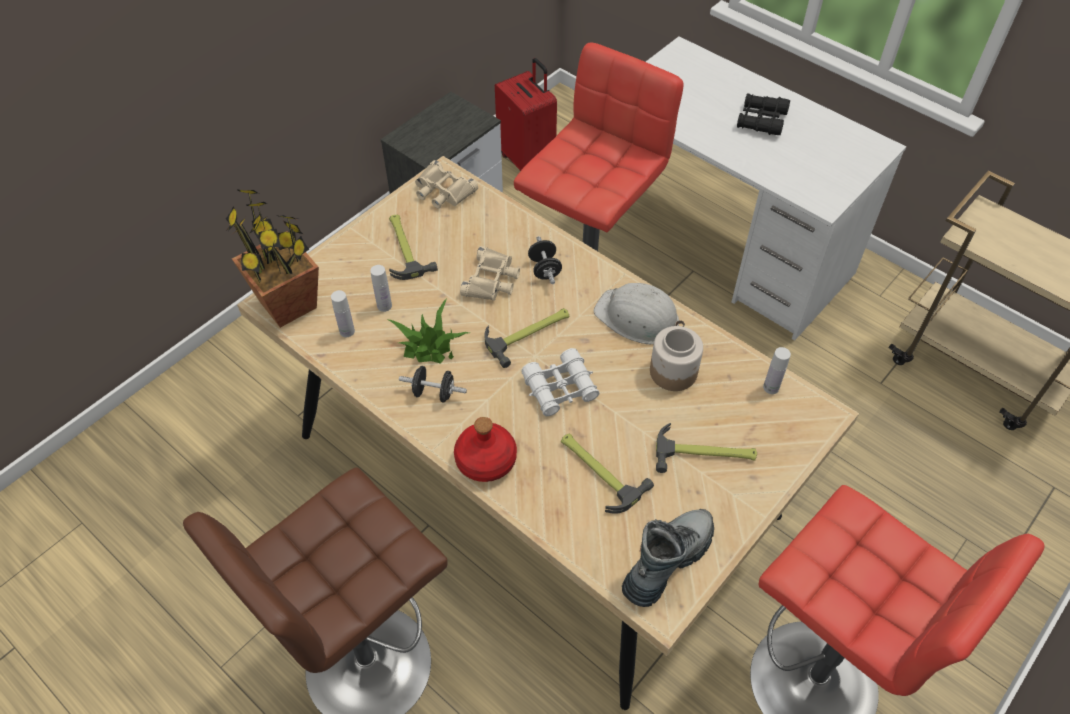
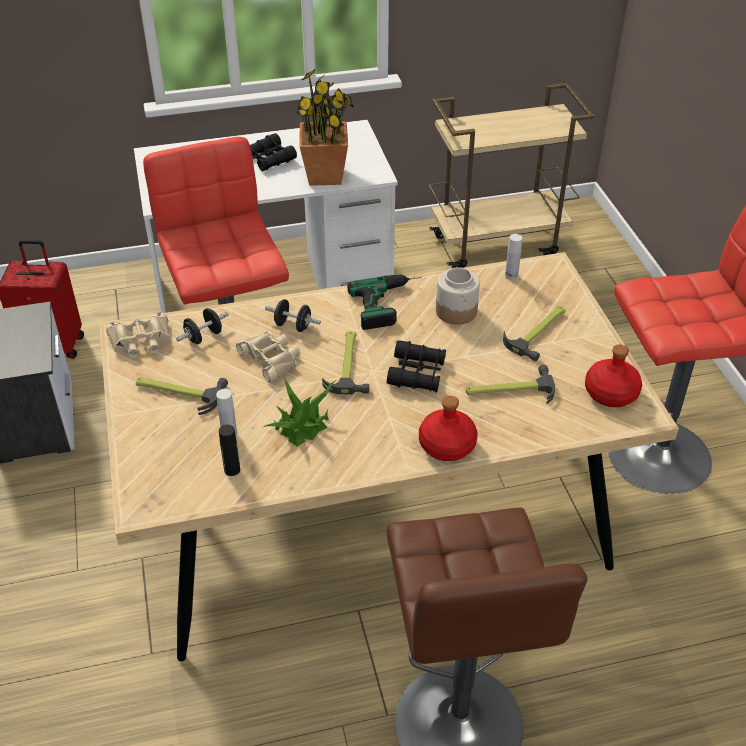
camera: 55 degrees left, 10 degrees down
potted plant [225,189,319,328] -> potted plant moved to [296,69,354,186]
white bottle [331,290,355,337] -> black bottle [219,425,240,476]
black dumbbell [399,366,467,402] -> black dumbbell moved to [176,308,229,344]
white binoculars [521,348,599,416] -> black binoculars [387,341,446,392]
white hard hat [594,283,685,344] -> power drill [347,275,422,330]
boot [622,509,714,607] -> red bottle [585,345,642,407]

